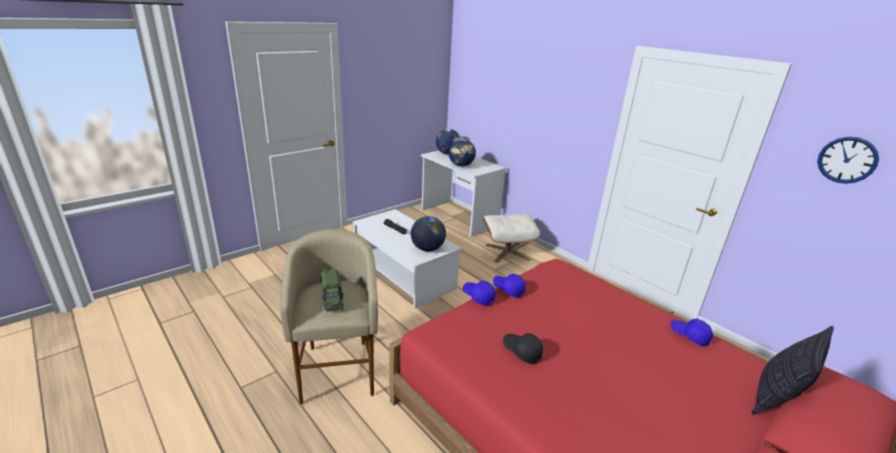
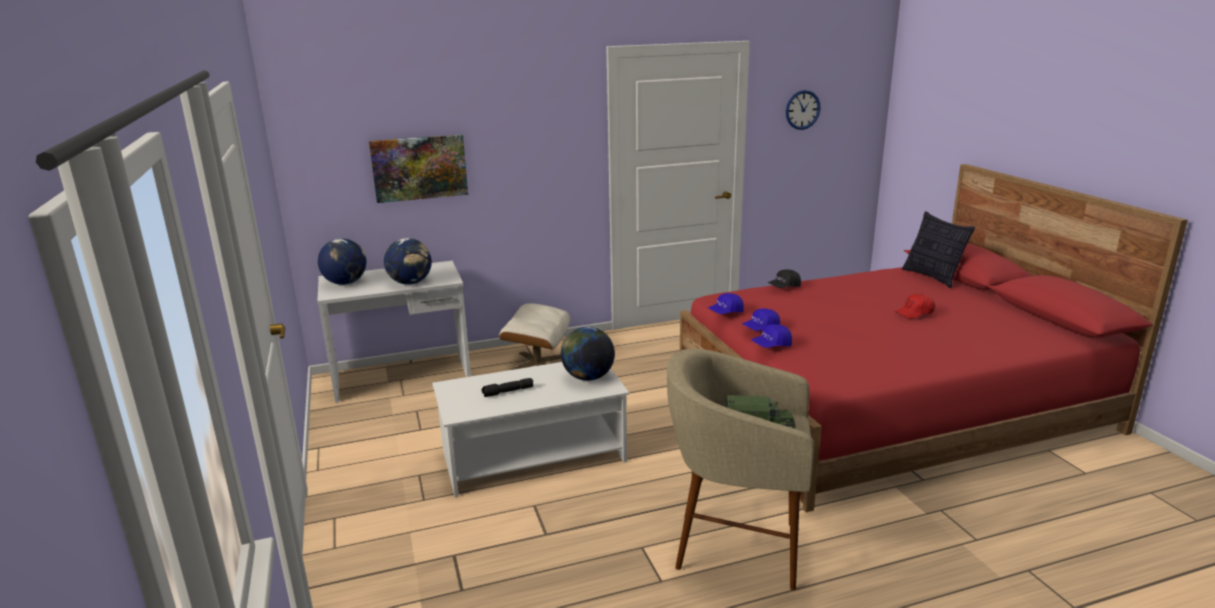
camera: 65 degrees left, 5 degrees down
black cap [503,333,543,364] -> black cap moved to [767,269,801,288]
blue cap [671,319,713,346] -> blue cap moved to [708,293,744,314]
none -> picture [369,135,468,203]
none -> red cap [894,294,935,319]

